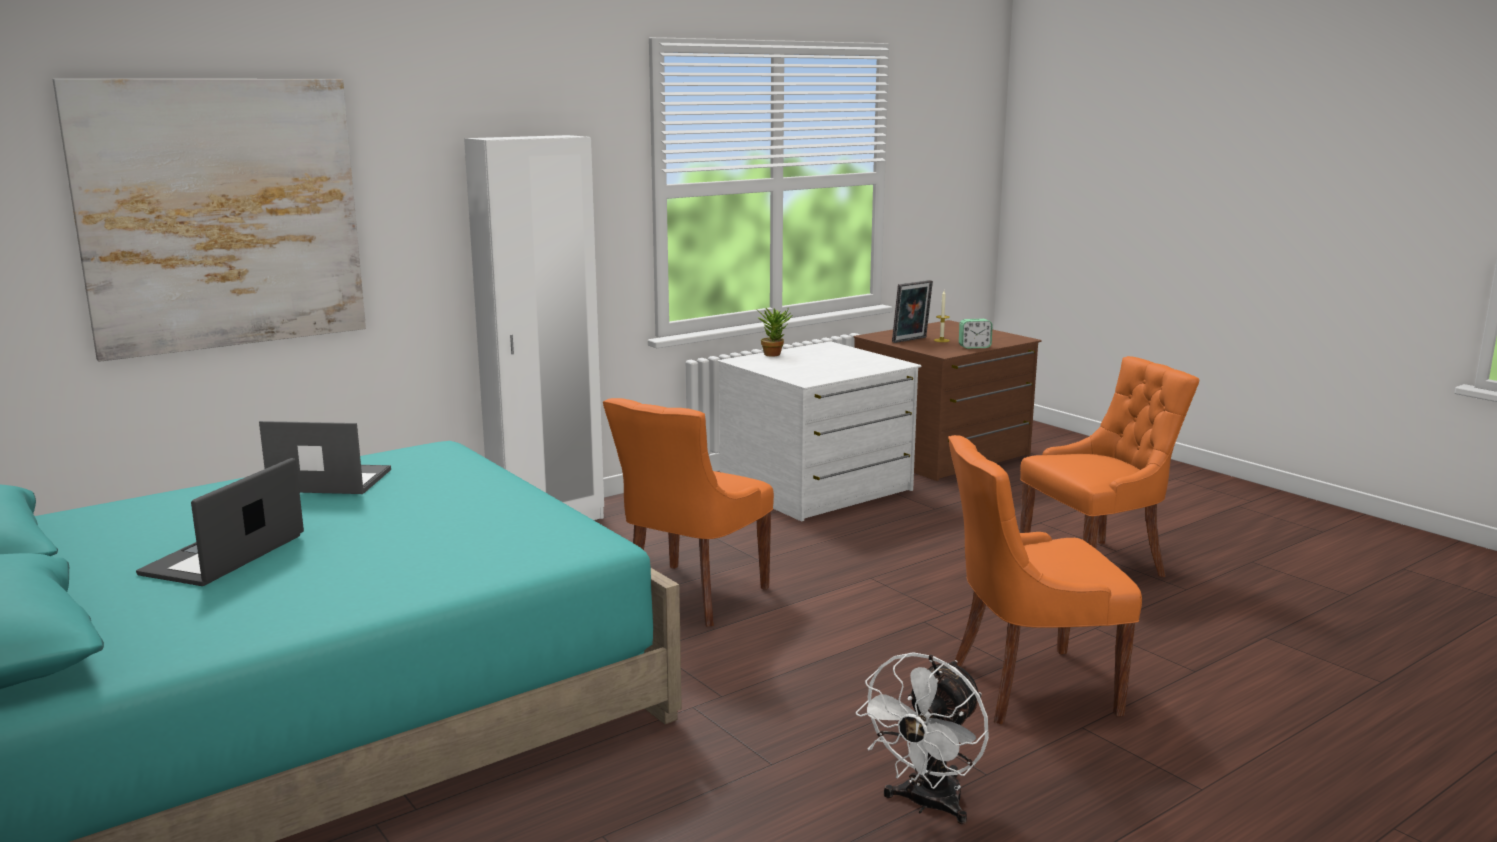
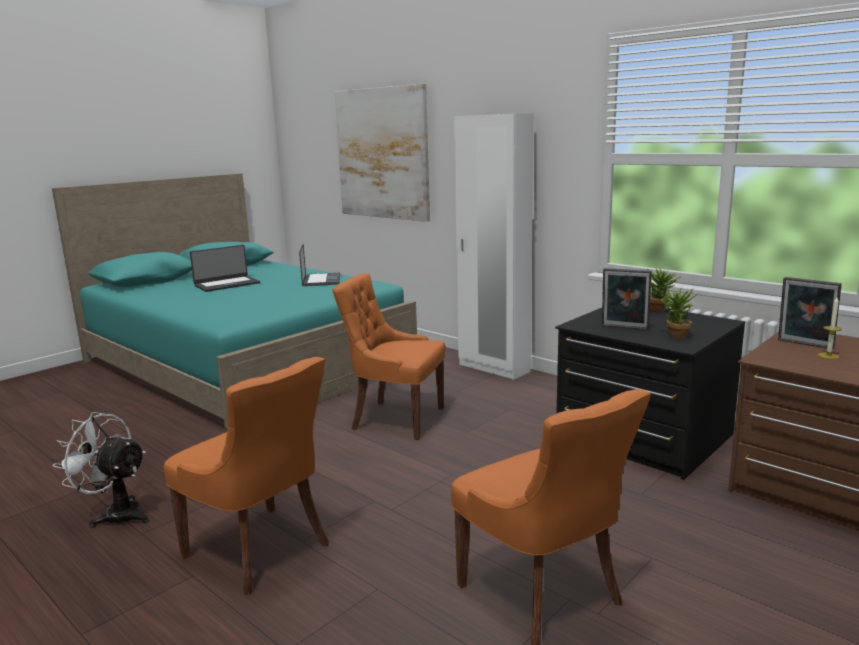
camera: 80 degrees right, 0 degrees up
laptop [136,458,304,586] -> laptop turned 135 degrees clockwise [190,245,260,292]
white dresser [718,341,922,522] -> black dresser [555,308,745,480]
orange chair [948,435,1142,724] -> orange chair turned 150 degrees clockwise [164,357,329,595]
alarm clock [959,319,993,349] -> none
none -> picture frame [602,268,652,330]
none -> potted plant [657,286,699,339]

